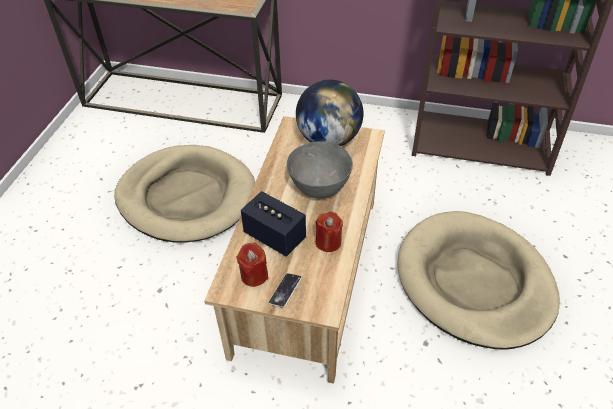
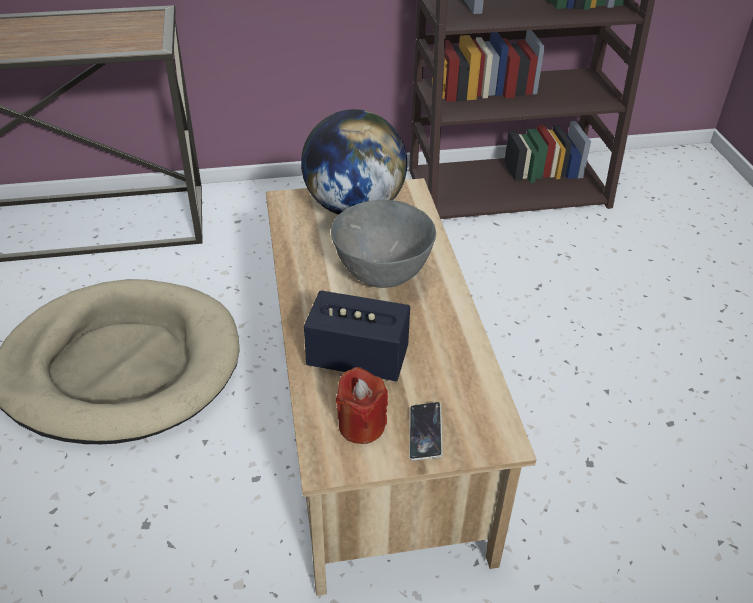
camera: 25 degrees left, 5 degrees down
red candle [316,212,343,252] -> none
beige dog bed [397,211,560,350] -> none

